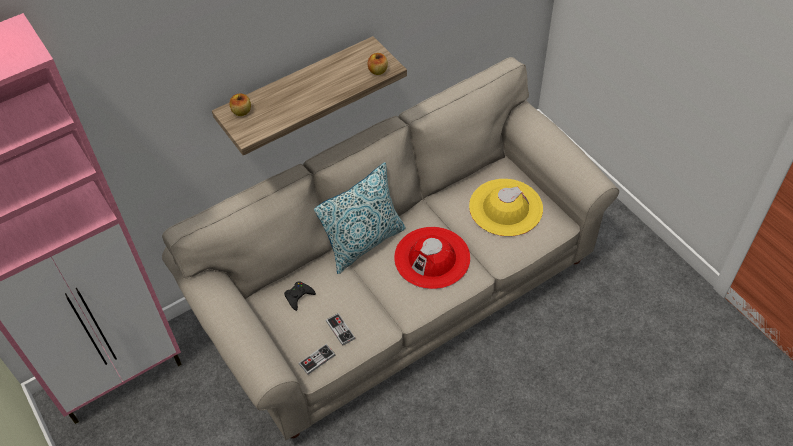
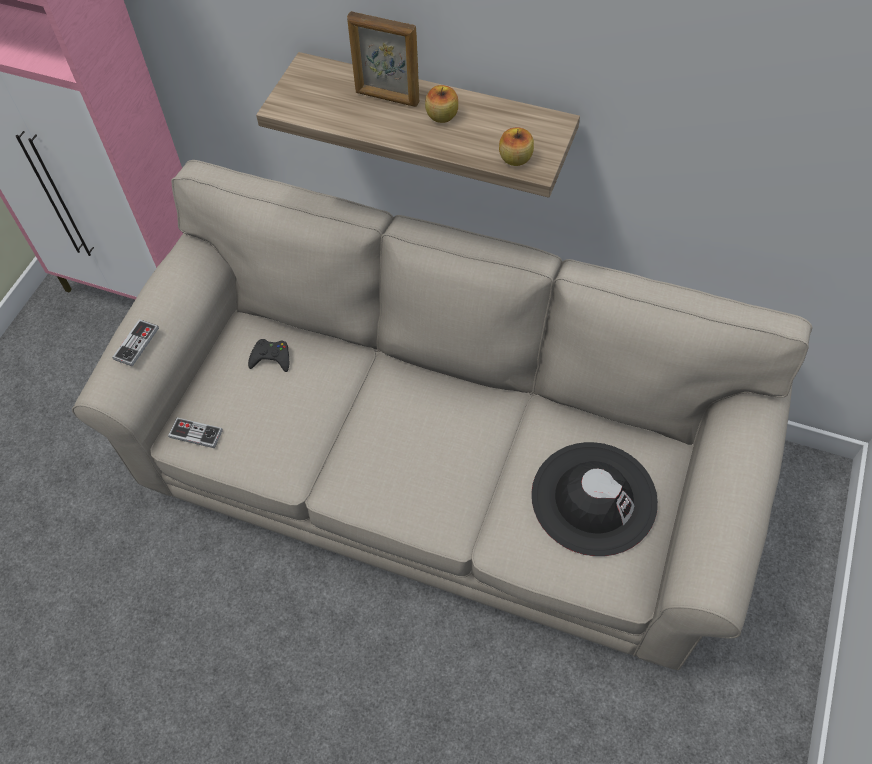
camera: 55 degrees right, 5 degrees up
apple [230,93,251,116] -> apple moved to [425,85,458,123]
pillow [314,162,406,274] -> none
game controller [326,313,355,346] -> game controller moved to [112,319,159,367]
red hat [394,227,471,289] -> none
yellow hat [469,179,543,237] -> black hat [531,442,658,557]
none -> picture frame [347,11,419,107]

